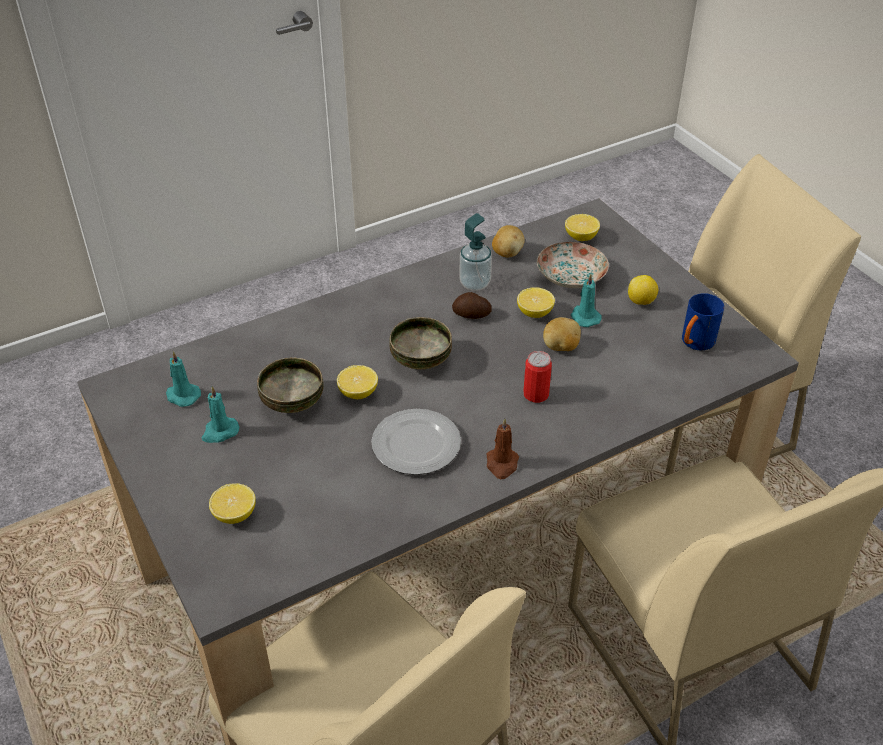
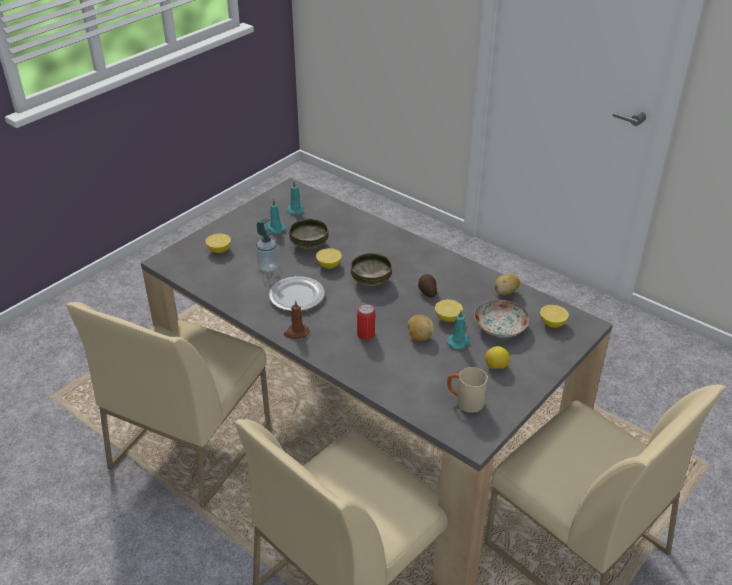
camera: 70 degrees right, 5 degrees down
soap dispenser [459,213,492,291] -> soap dispenser moved to [255,218,279,272]
blue mug [682,293,724,350] -> beige mug [447,367,488,413]

